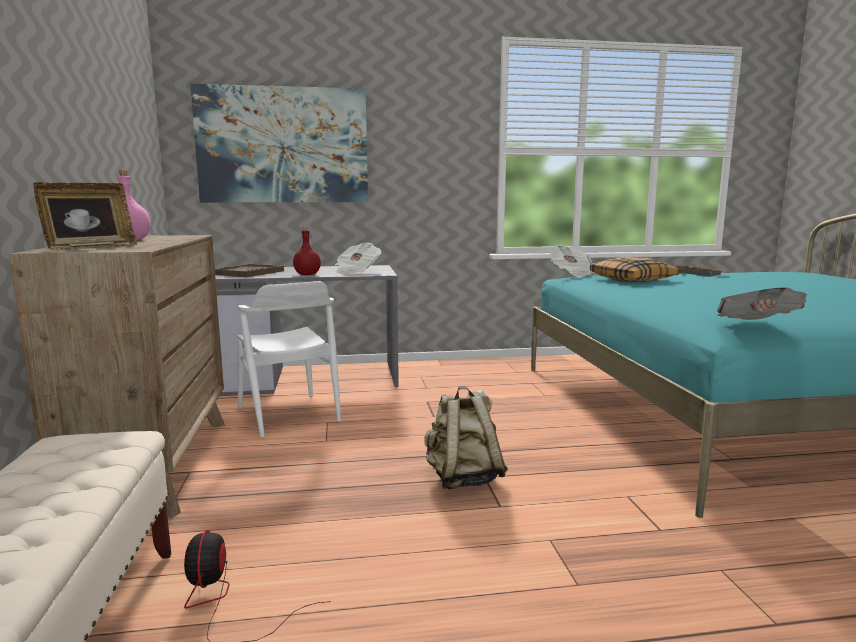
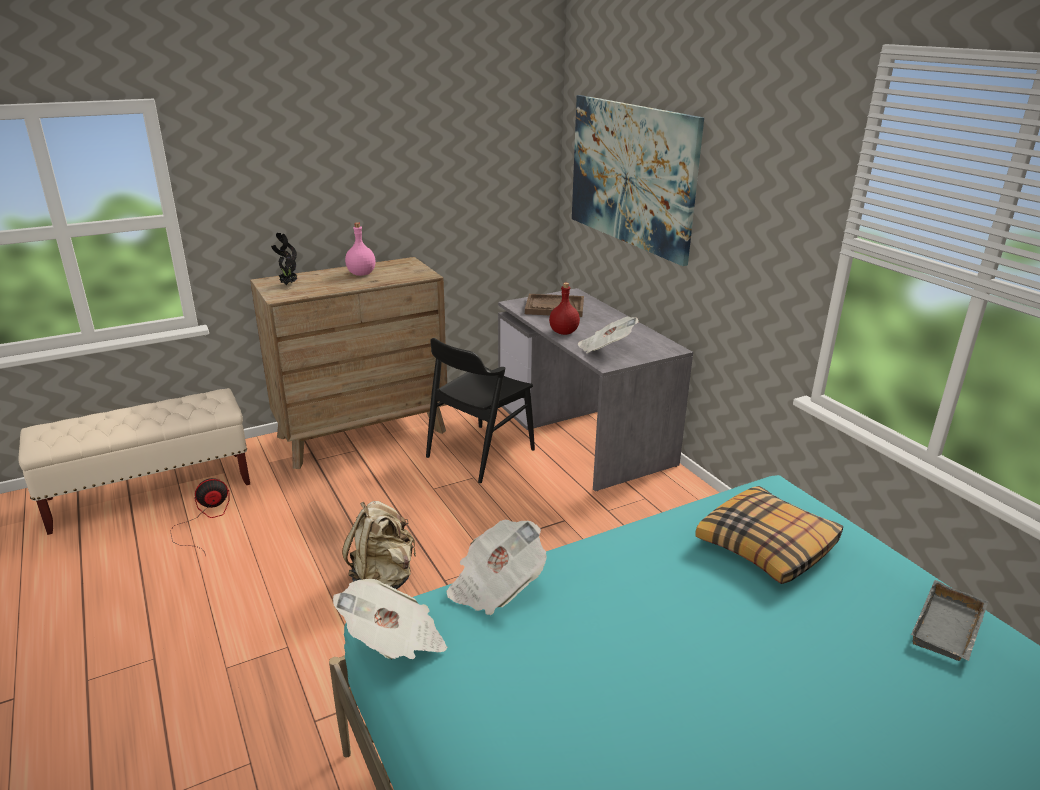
camera: 70 degrees right, 15 degrees up
picture frame [33,182,137,250] -> potted plant [271,233,298,285]
white chair [236,281,341,437] -> black chair [426,338,535,483]
newspaper [549,245,594,277] -> newspaper moved to [447,519,547,615]

